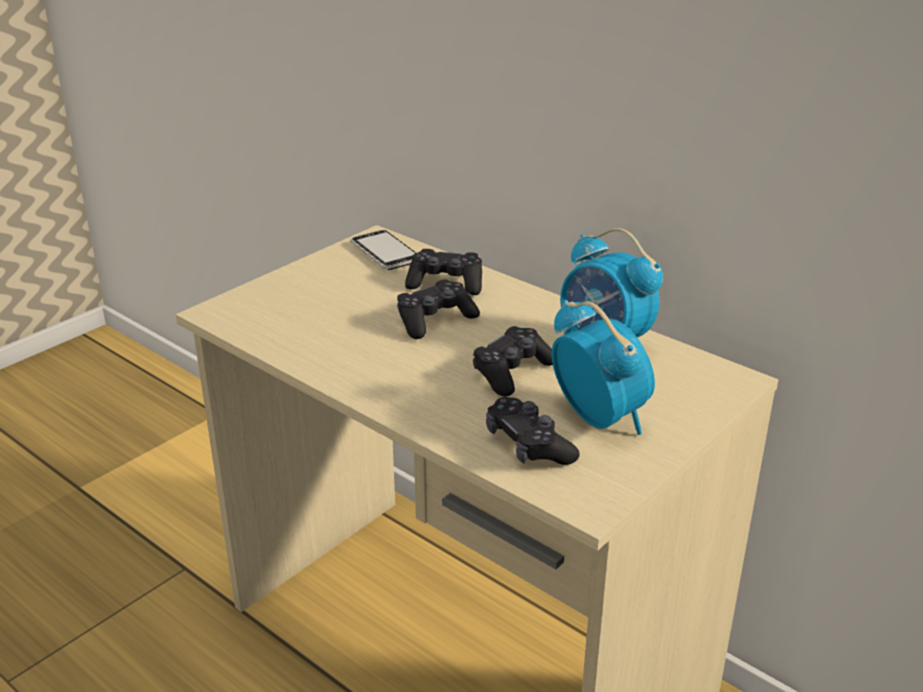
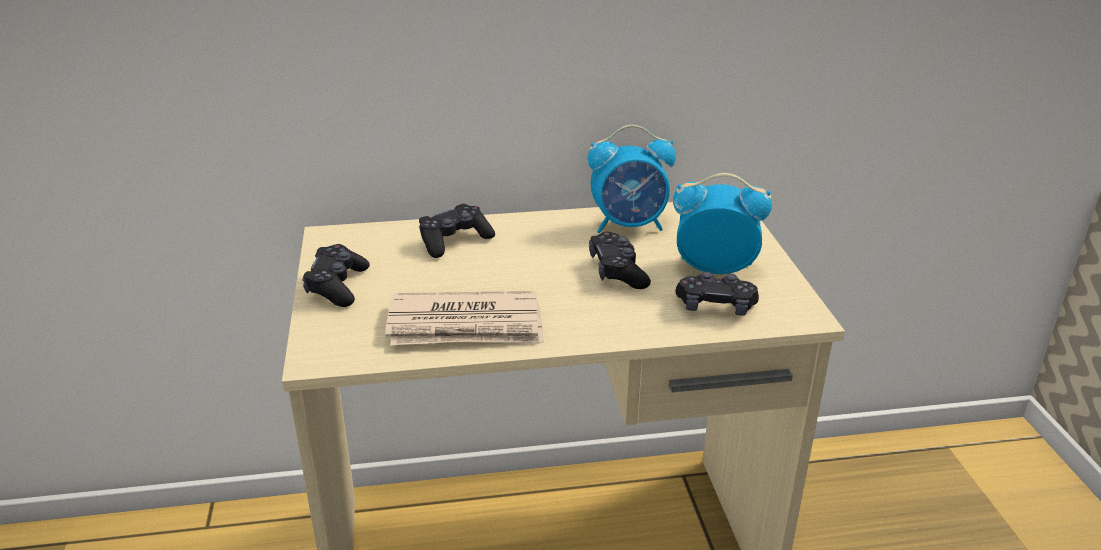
camera: 50 degrees left, 0 degrees up
phone [351,230,416,270] -> none
black game controller [397,279,480,339] -> black game controller moved to [302,244,370,307]
none -> newspaper [385,291,544,345]

